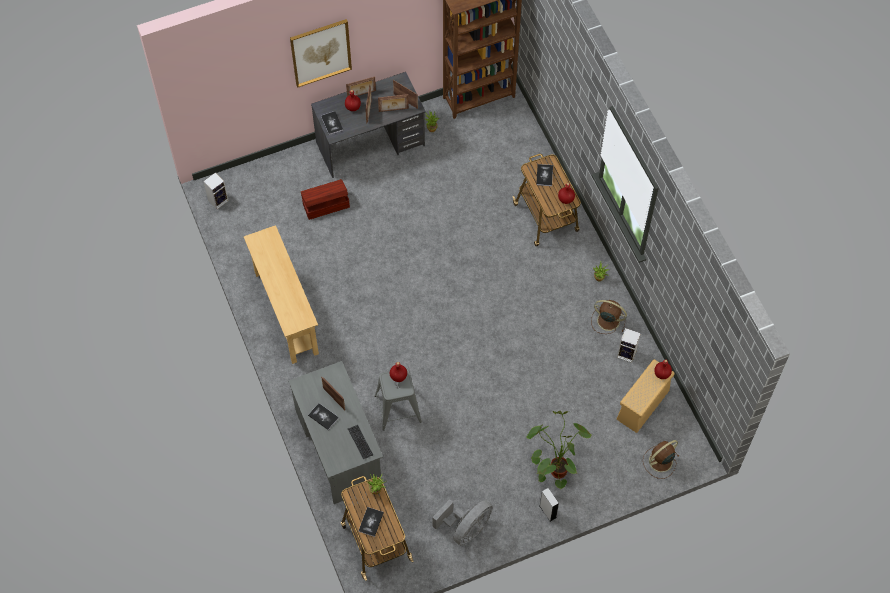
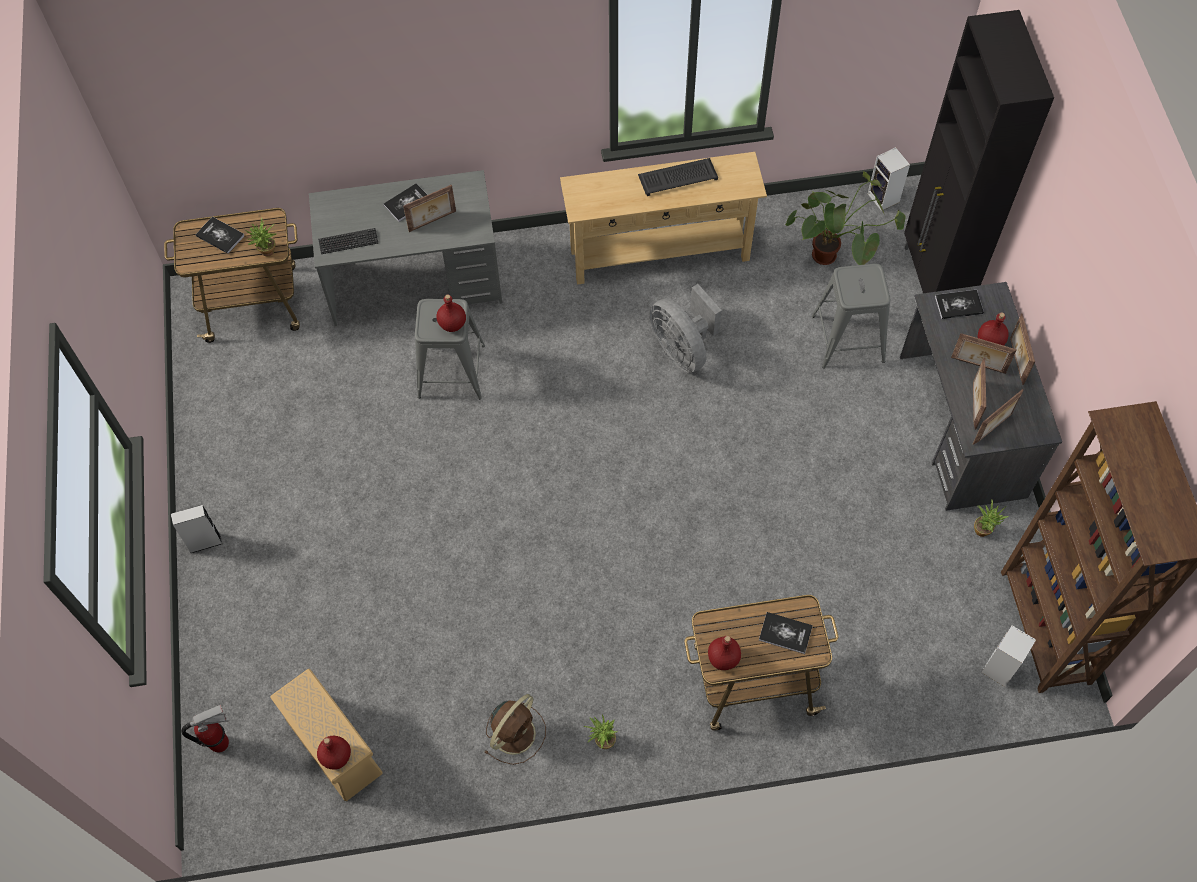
camera: 105 degrees right, 0 degrees up
picture [290,19,352,88] -> none
brown storage box [301,179,350,220] -> grey stool [812,264,890,369]
grey fan [432,499,493,545] -> grey fan moved to [649,284,722,373]
potted plant [527,411,591,489] -> potted plant moved to [785,171,906,265]
speaker [617,328,641,363] -> speaker moved to [982,625,1036,687]
brown fan [643,440,680,479] -> fire extinguisher [181,705,229,753]
none -> keyboard [638,158,718,196]
none -> black cabinet [904,10,1054,293]

